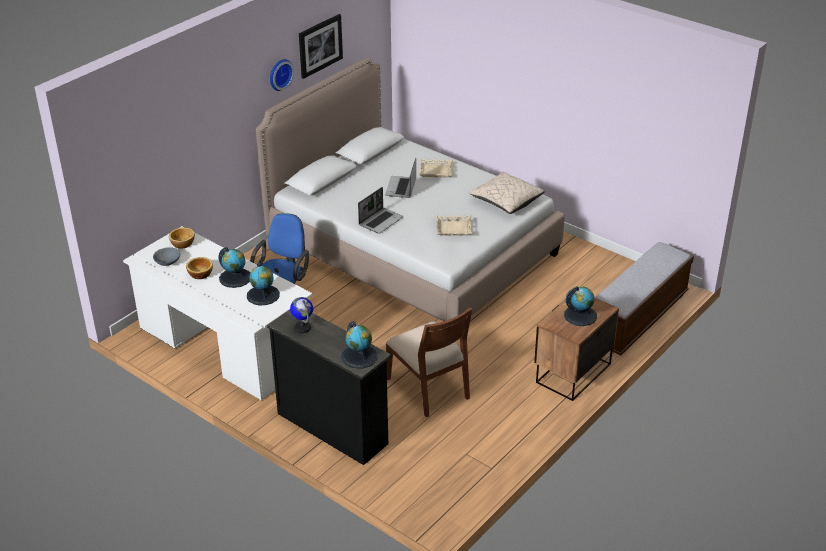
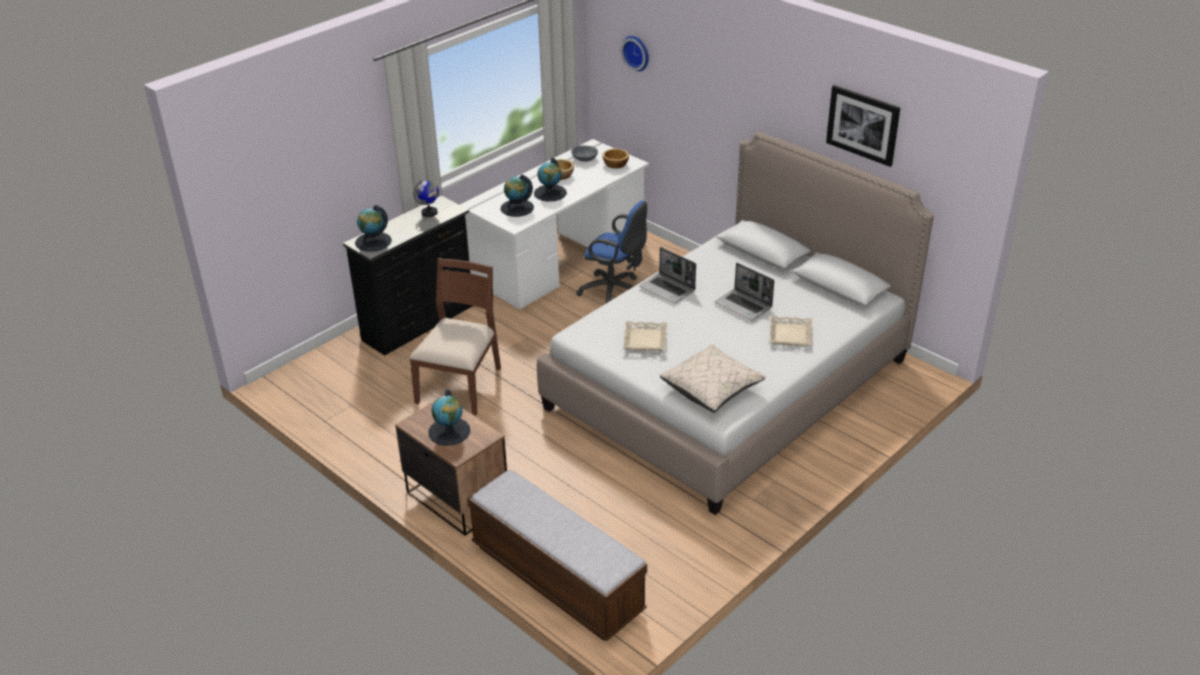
camera: 95 degrees right, 0 degrees up
wall clock [270,59,294,91] -> wall clock moved to [621,36,649,71]
laptop [385,158,416,198] -> laptop turned 150 degrees counterclockwise [715,263,774,321]
brown chair [386,307,472,417] -> brown chair turned 135 degrees clockwise [410,258,501,416]

